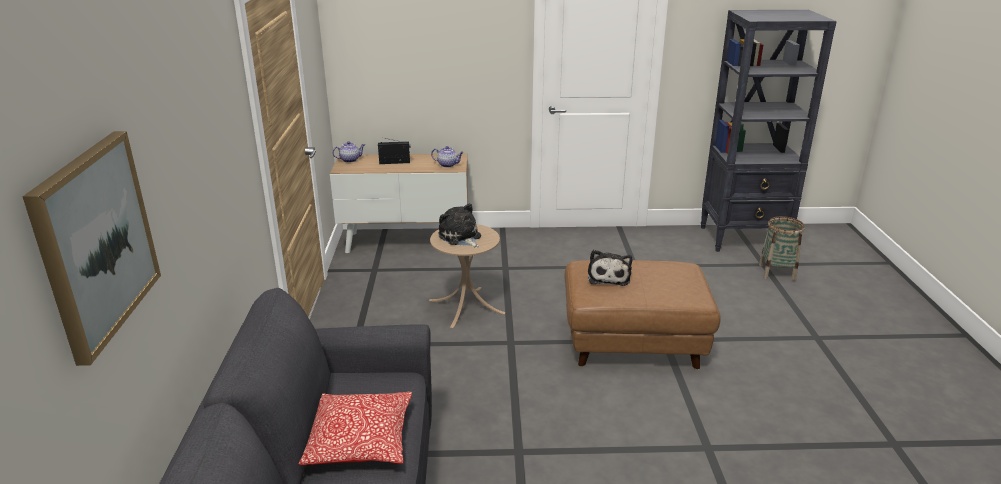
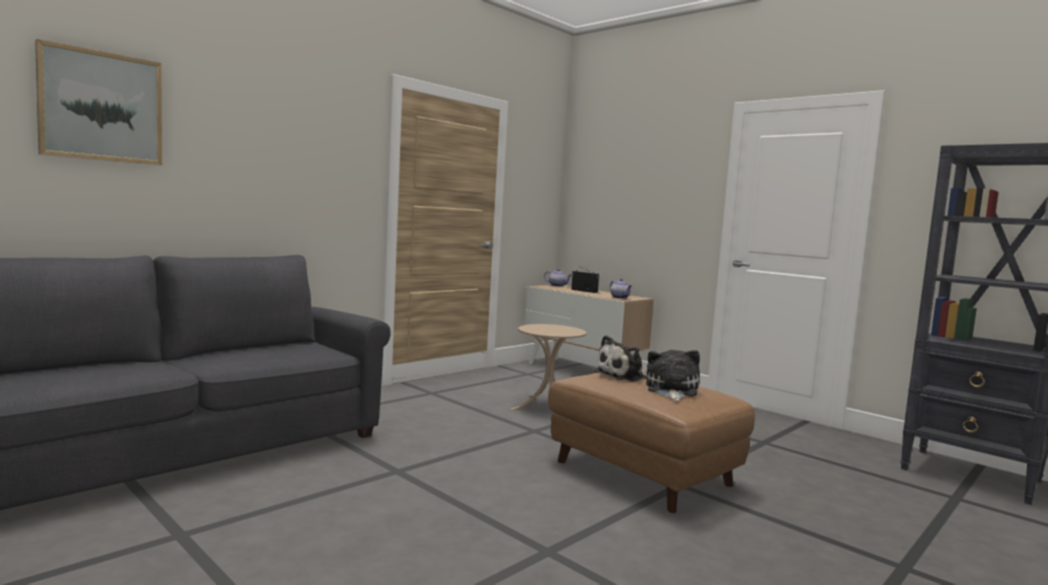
camera: 45 degrees right, 20 degrees down
pillow [299,392,412,465] -> none
plush toy [439,203,481,248] -> plush toy moved to [646,350,700,401]
basket [759,216,805,281] -> none

